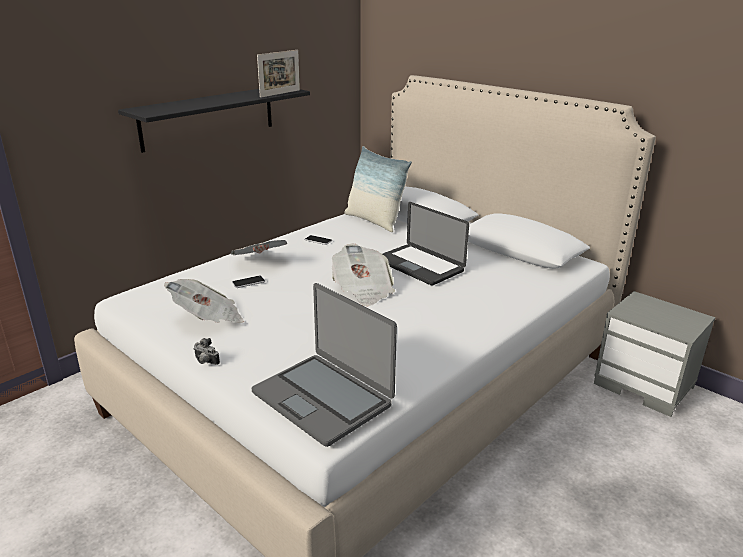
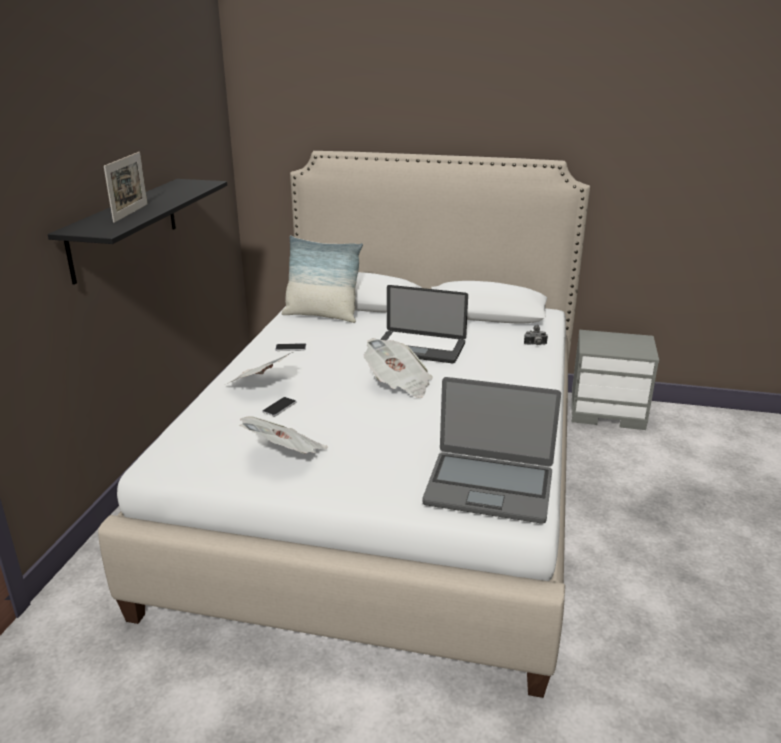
camera: 30 degrees left, 0 degrees up
camera [194,338,220,365] -> camera moved to [524,325,548,345]
picture frame [257,50,300,98] -> picture frame moved to [104,152,147,223]

